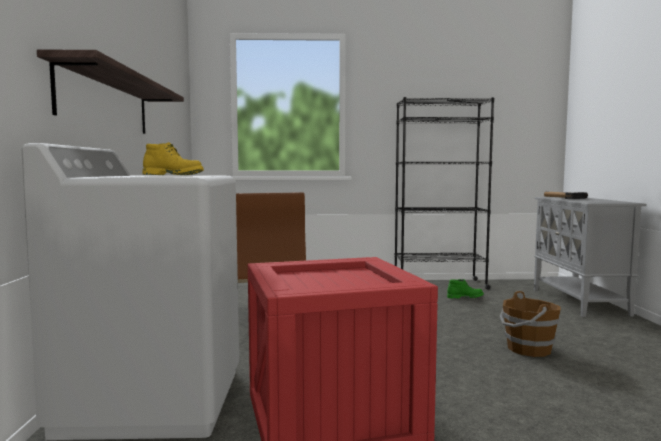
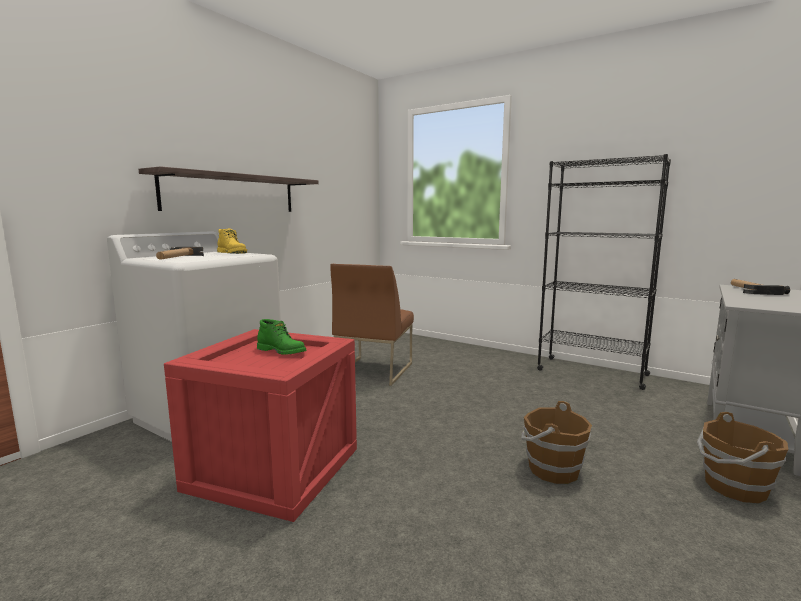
camera: 35 degrees right, 5 degrees up
green boot [447,279,484,299] -> green boot moved to [257,319,306,355]
none -> hammer [156,247,204,260]
none -> brown bucket [697,412,788,503]

